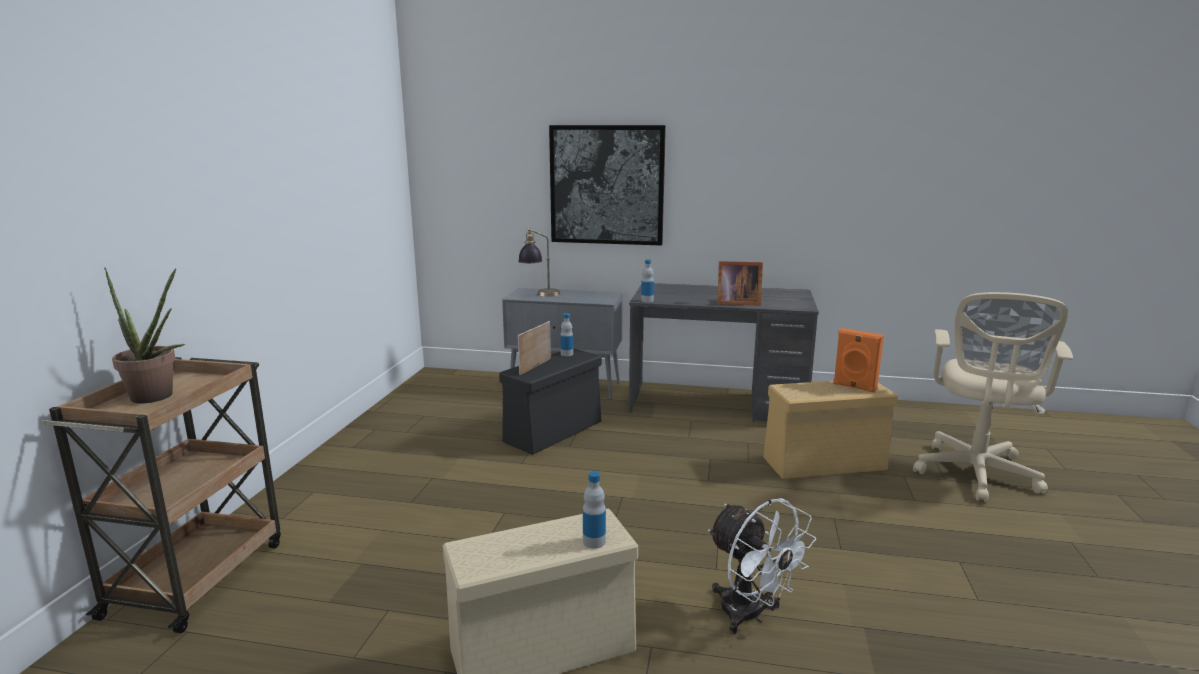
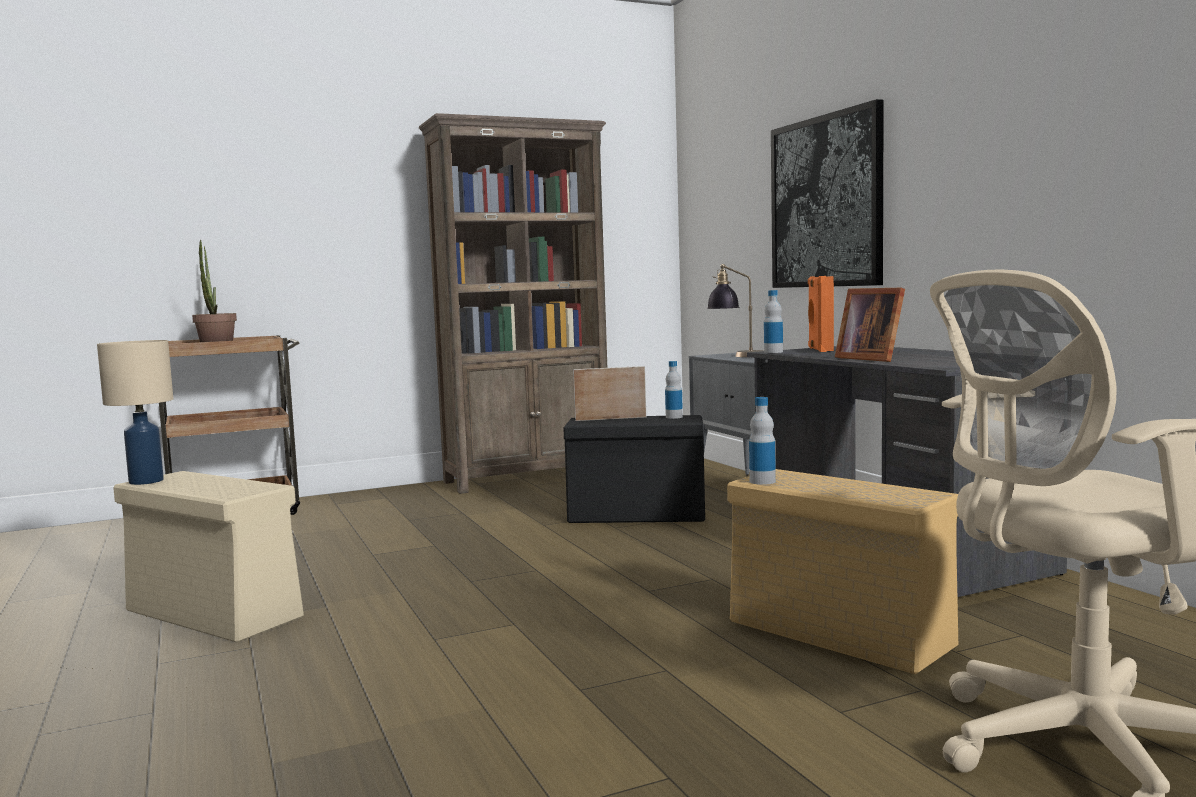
camera: 55 degrees right, 10 degrees down
bottle [583,471,606,549] -> bottle moved to [749,397,776,485]
white fan [708,498,816,634] -> none
orange speaker [833,328,884,393] -> orange speaker moved to [808,276,834,352]
none -> beige table lamp [97,340,173,485]
none -> brown bookcase [419,113,607,494]

